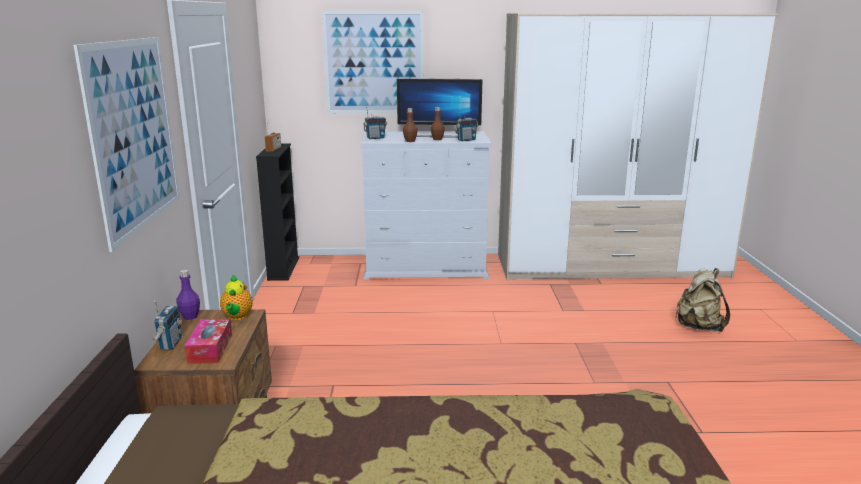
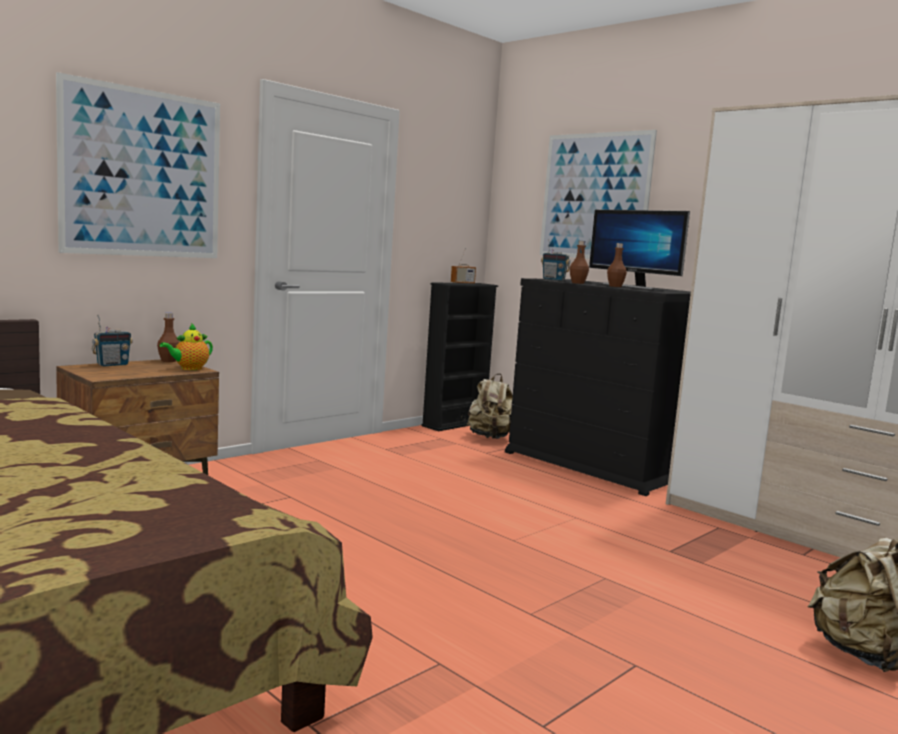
camera: 45 degrees right, 10 degrees down
purple bottle [176,270,200,320] -> brown bottle [157,313,180,362]
tissue box [184,318,232,364] -> none
white dresser [360,131,491,280] -> black dresser [505,278,691,496]
radio [455,108,478,141] -> none
none -> beige backpack [467,373,513,439]

